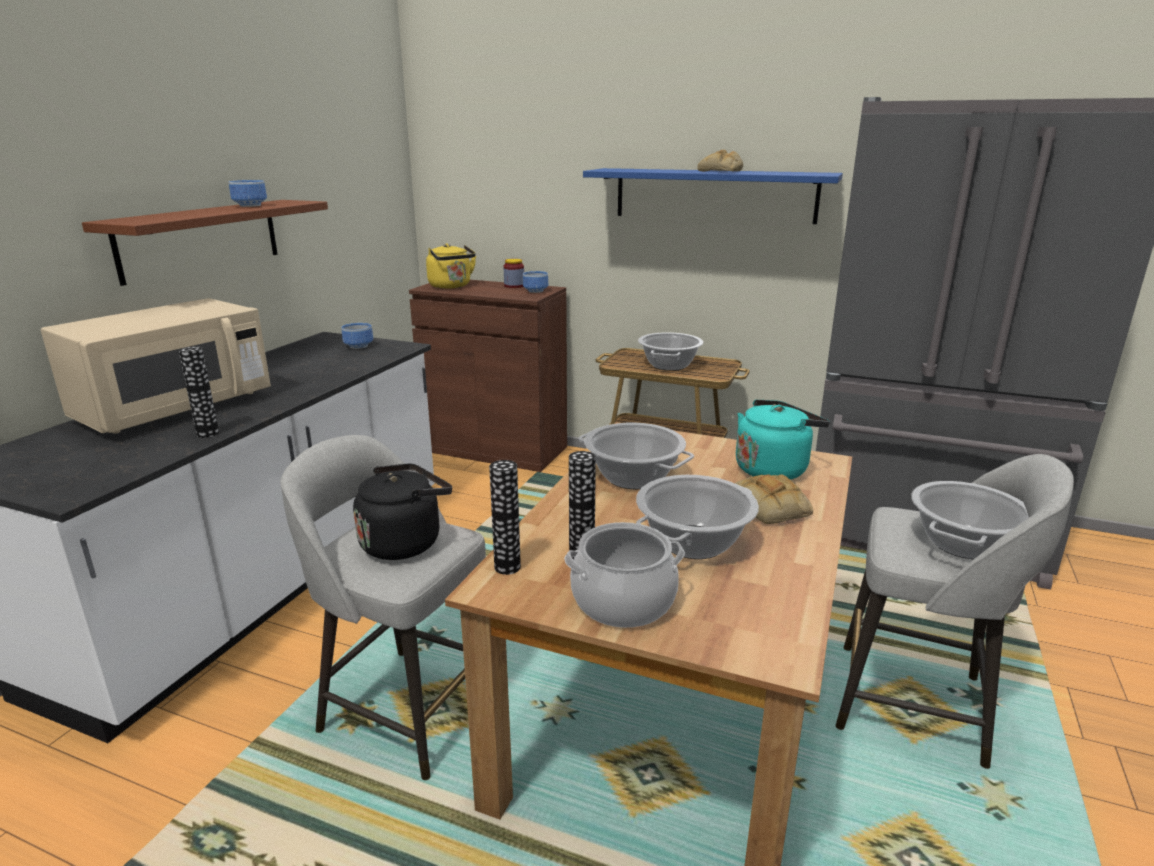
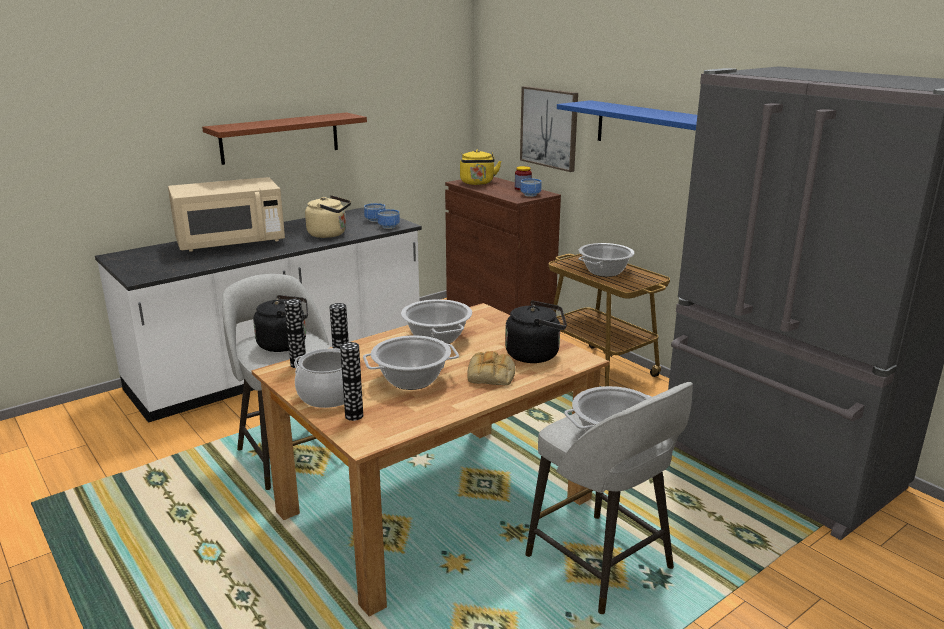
camera: 30 degrees right, 0 degrees up
vase [178,346,219,438] -> vase moved to [340,342,363,421]
bowl [229,180,267,207] -> bowl moved to [378,209,400,229]
bread [697,149,743,172] -> none
turquoise kettle [736,399,830,480] -> black kettle [505,301,567,363]
none -> beige kettle [305,195,351,238]
none -> picture [520,86,578,172]

